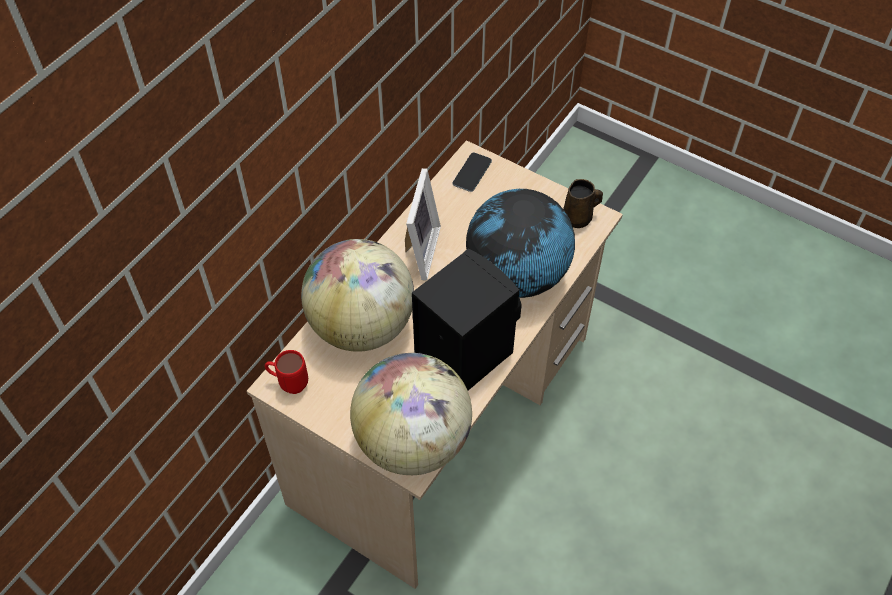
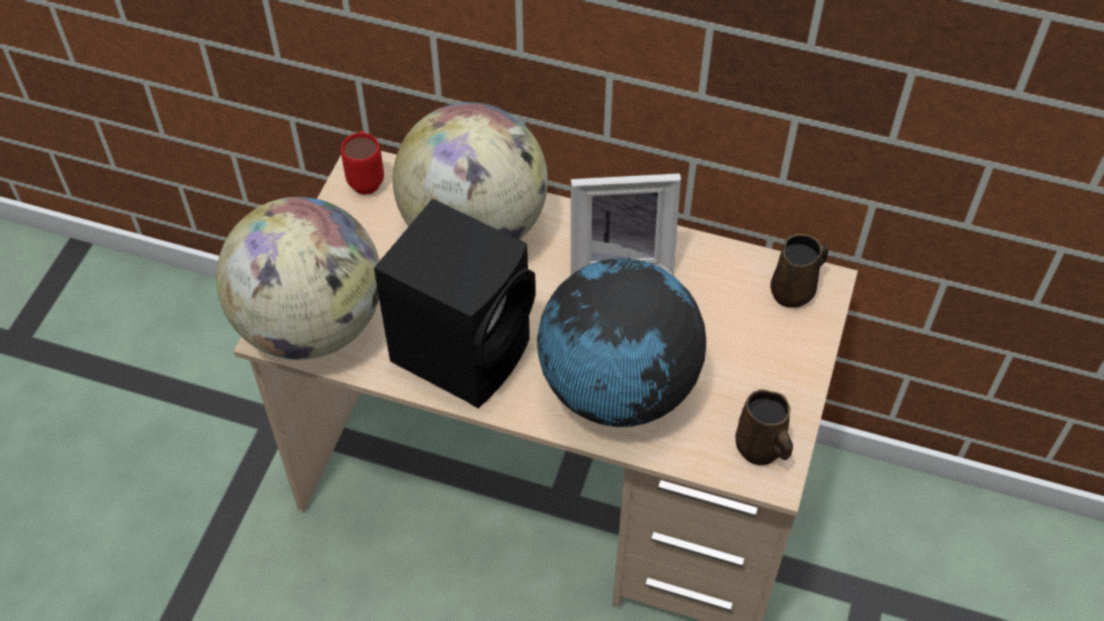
camera: 75 degrees right, 0 degrees up
phone [453,153,492,192] -> brown mug [770,234,829,307]

